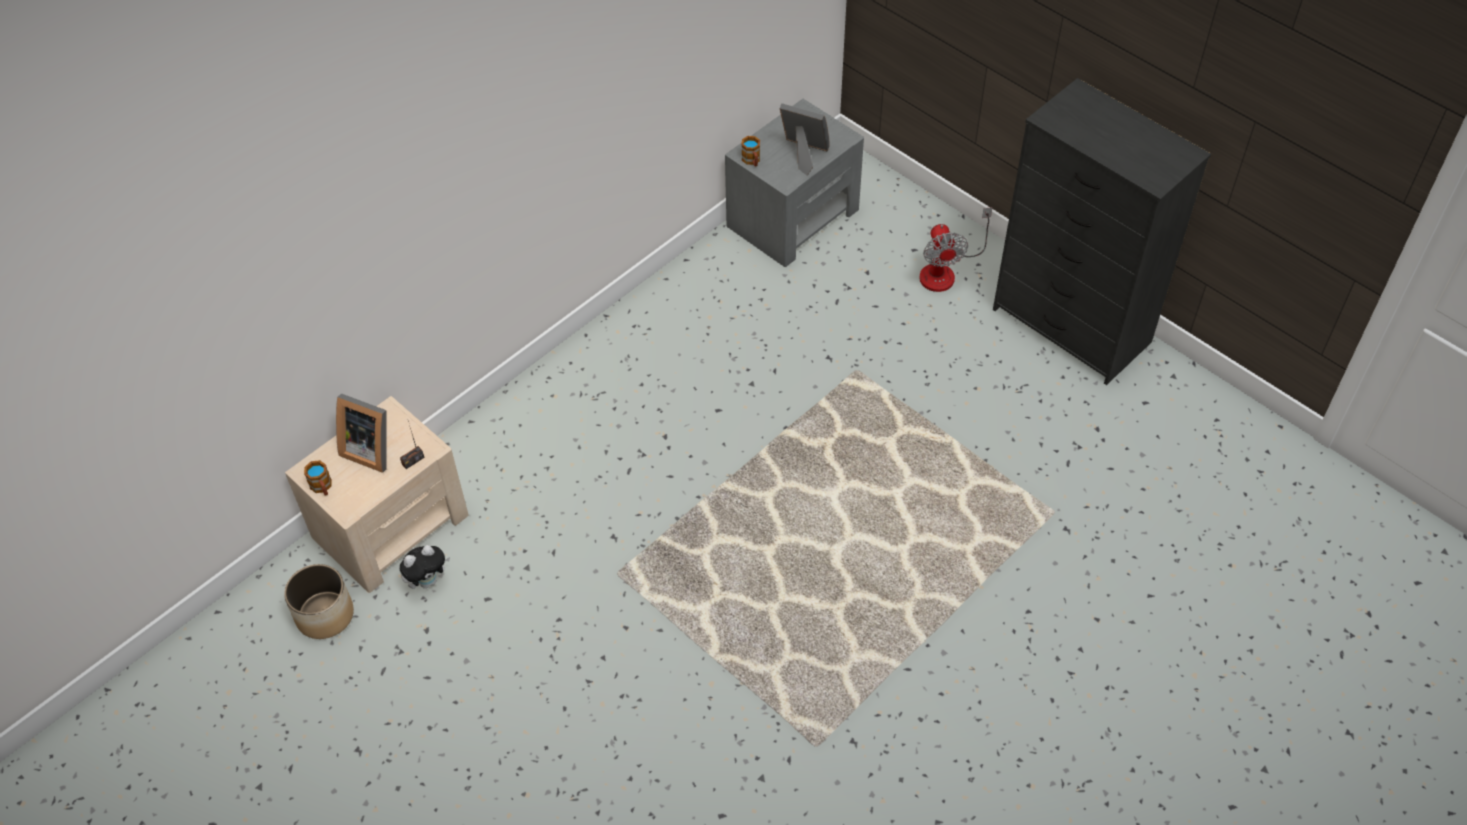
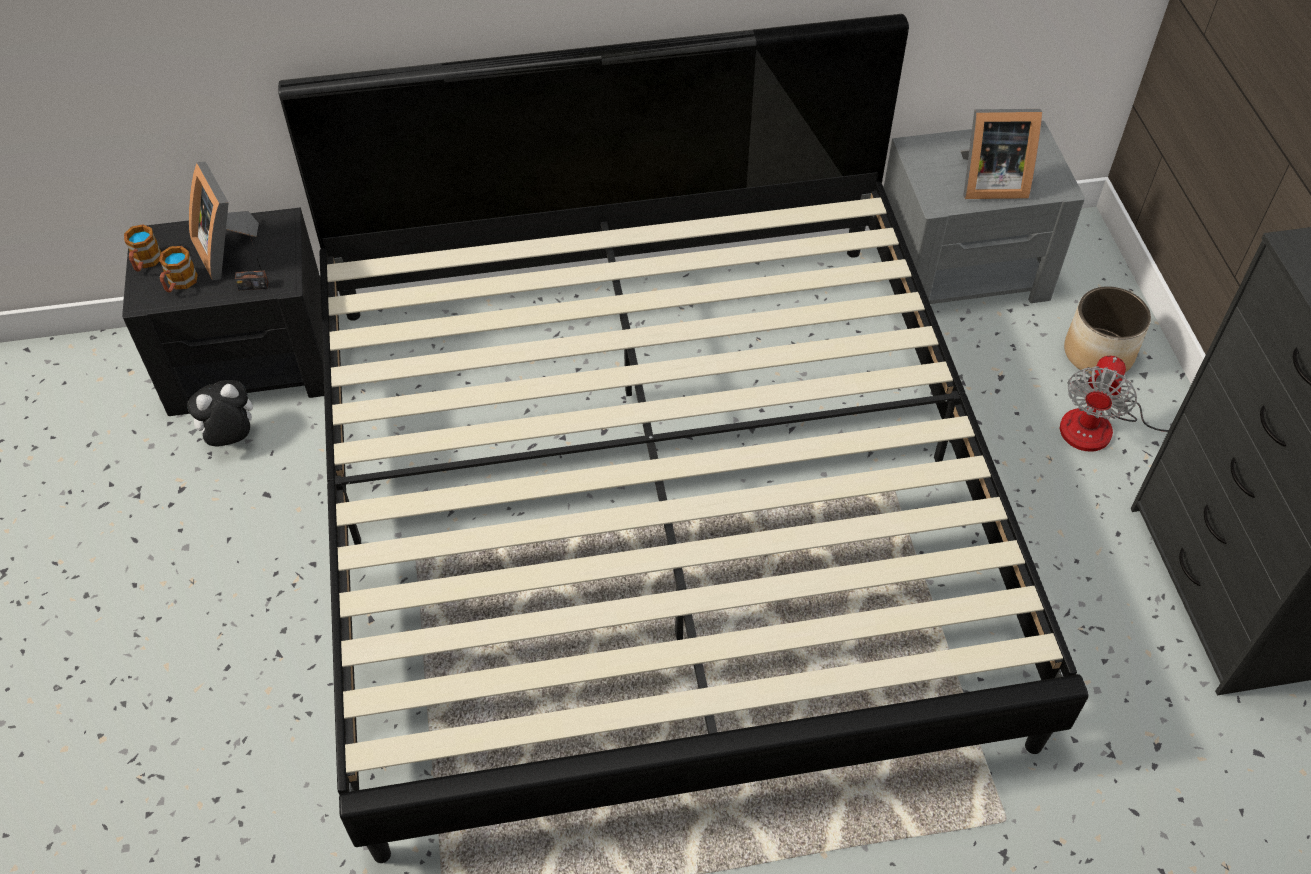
camera: 35 degrees right, 0 degrees up
planter [284,564,354,639] -> planter moved to [1064,286,1151,375]
beige nightstand [285,396,469,593] -> black nightstand [122,208,324,416]
plush toy [399,545,450,589] -> plush toy turned 150 degrees clockwise [187,380,253,447]
mug [741,136,760,166] -> mug moved to [159,246,198,293]
picture frame [780,103,829,175] -> picture frame turned 120 degrees clockwise [961,109,1042,199]
none -> bed [278,14,1089,863]

